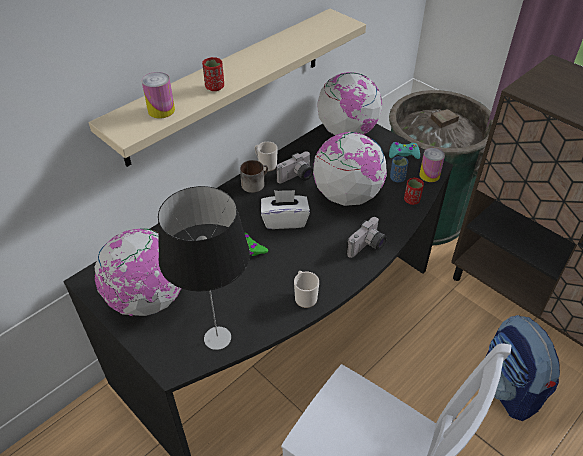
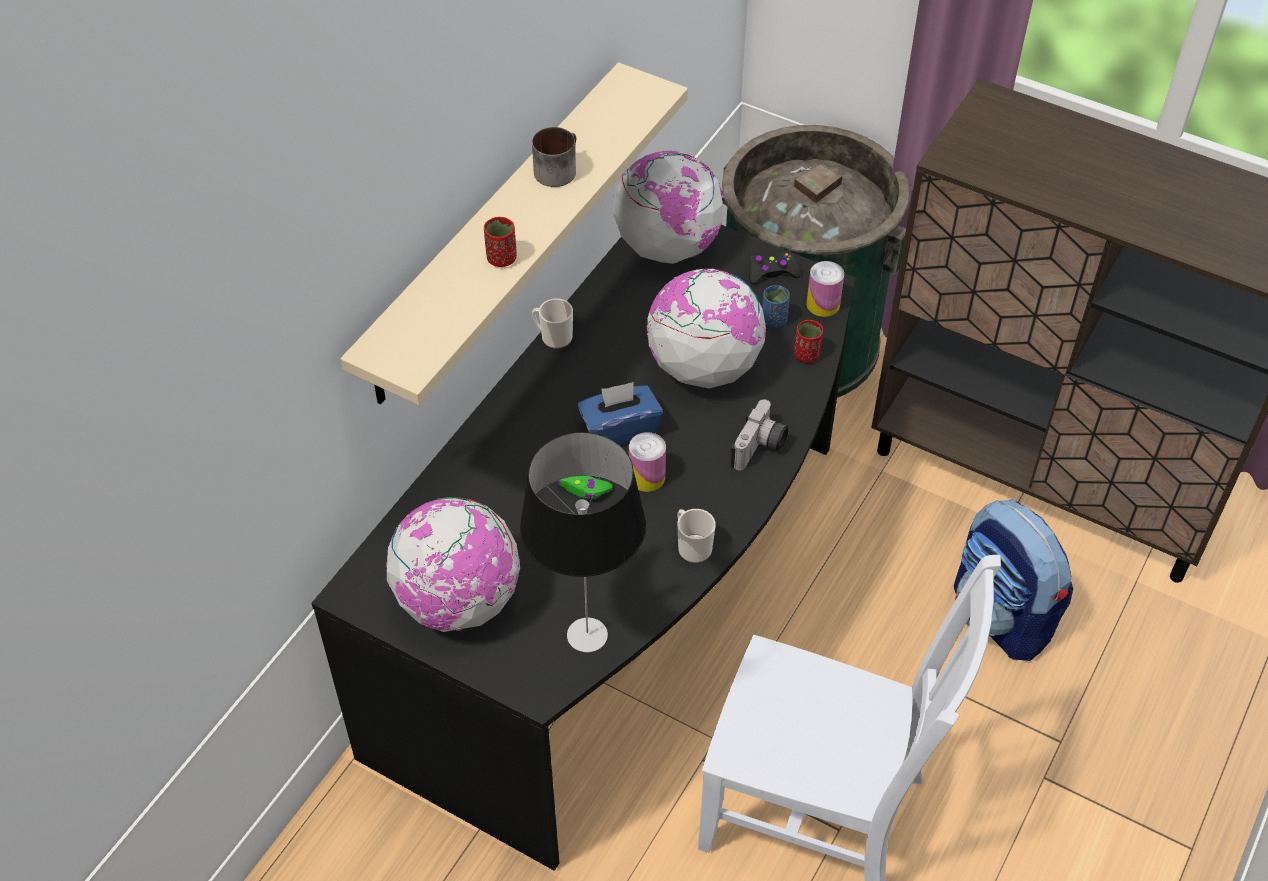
camera: 15 degrees left, 5 degrees up
can [142,72,175,118] -> can moved to [629,432,666,492]
mug [240,160,268,193] -> mug moved to [532,127,576,187]
white tissue box [261,190,310,229] -> blue tissue box [577,382,663,445]
camera [276,151,313,183] -> none
turquoise game controller [389,142,420,159] -> black game controller [749,251,801,284]

